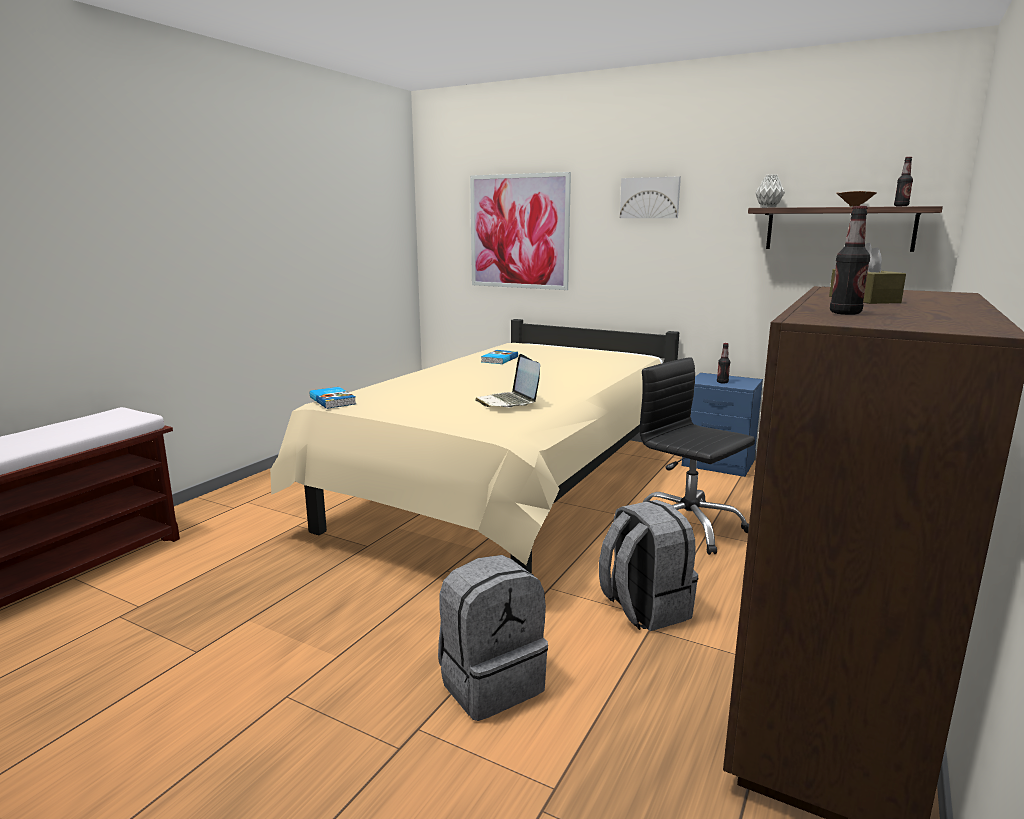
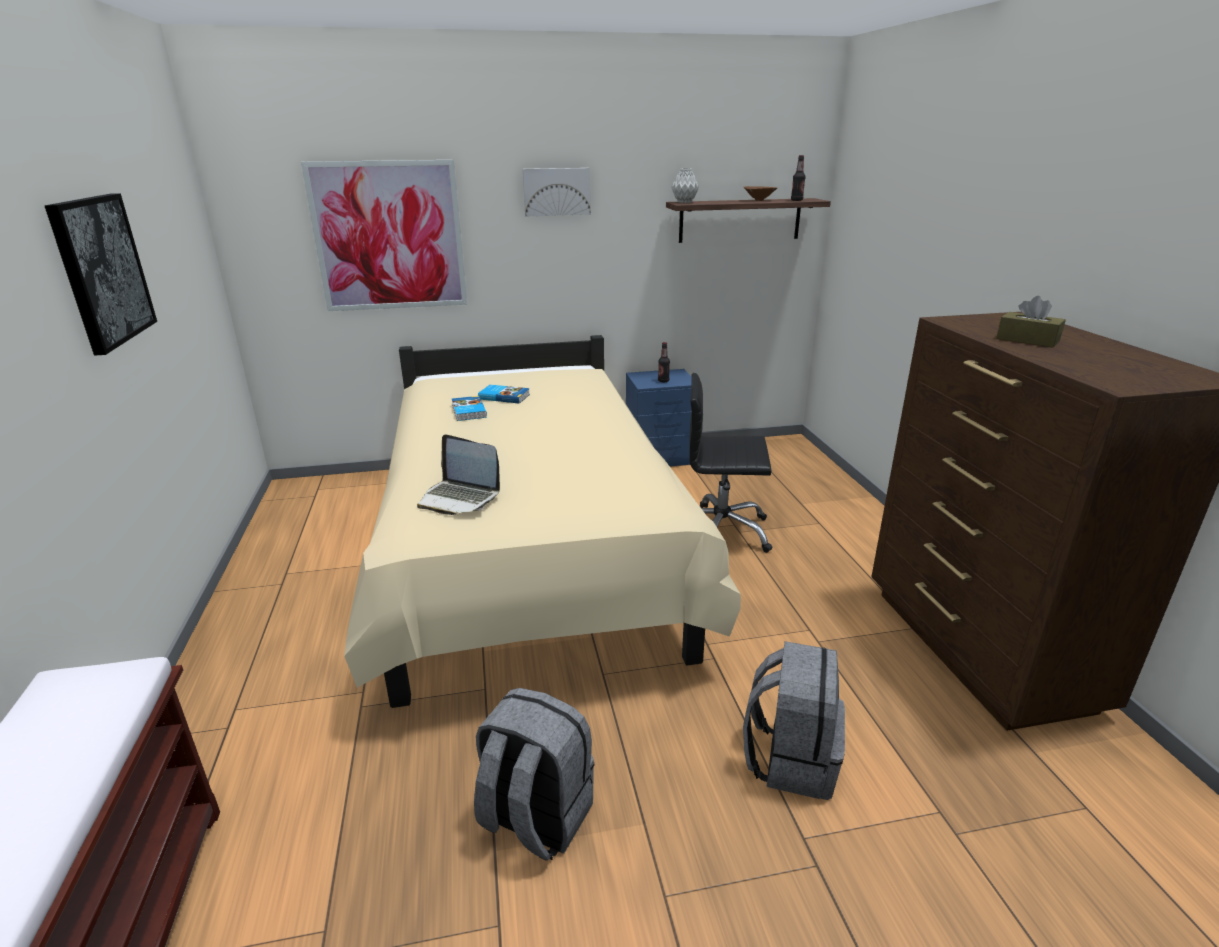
camera: 40 degrees left, 10 degrees up
book [310,387,356,409] -> book moved to [478,385,530,404]
laptop [475,354,540,407] -> laptop moved to [417,434,500,515]
grey backpack [599,500,698,631] -> grey backpack moved to [474,688,594,861]
bottle [830,206,870,315] -> none
none -> picture [44,193,157,356]

